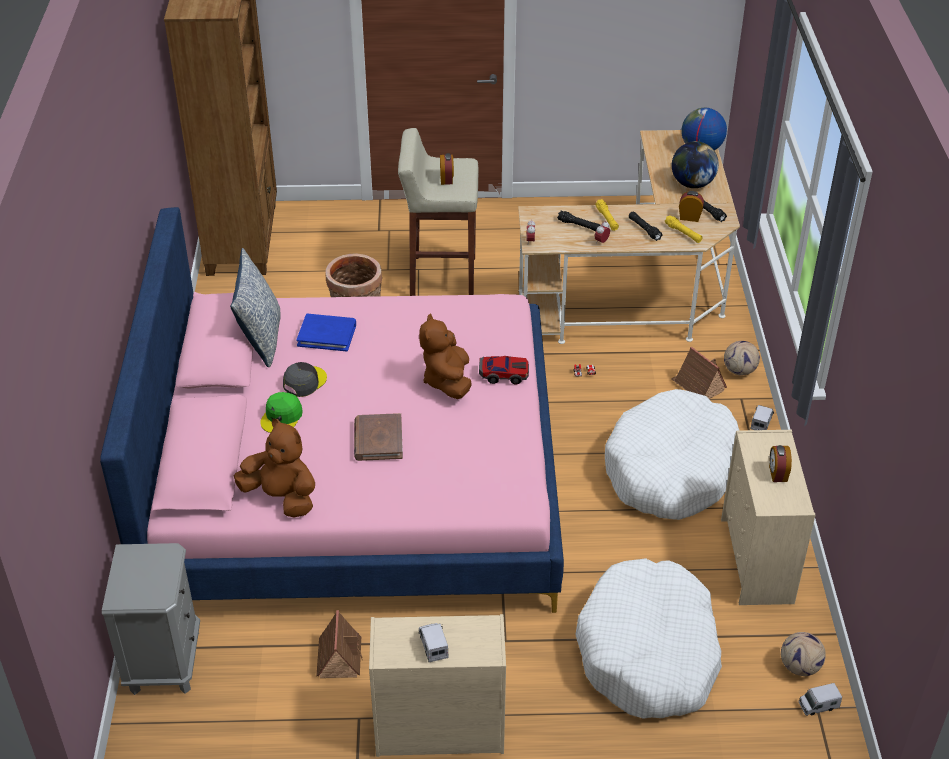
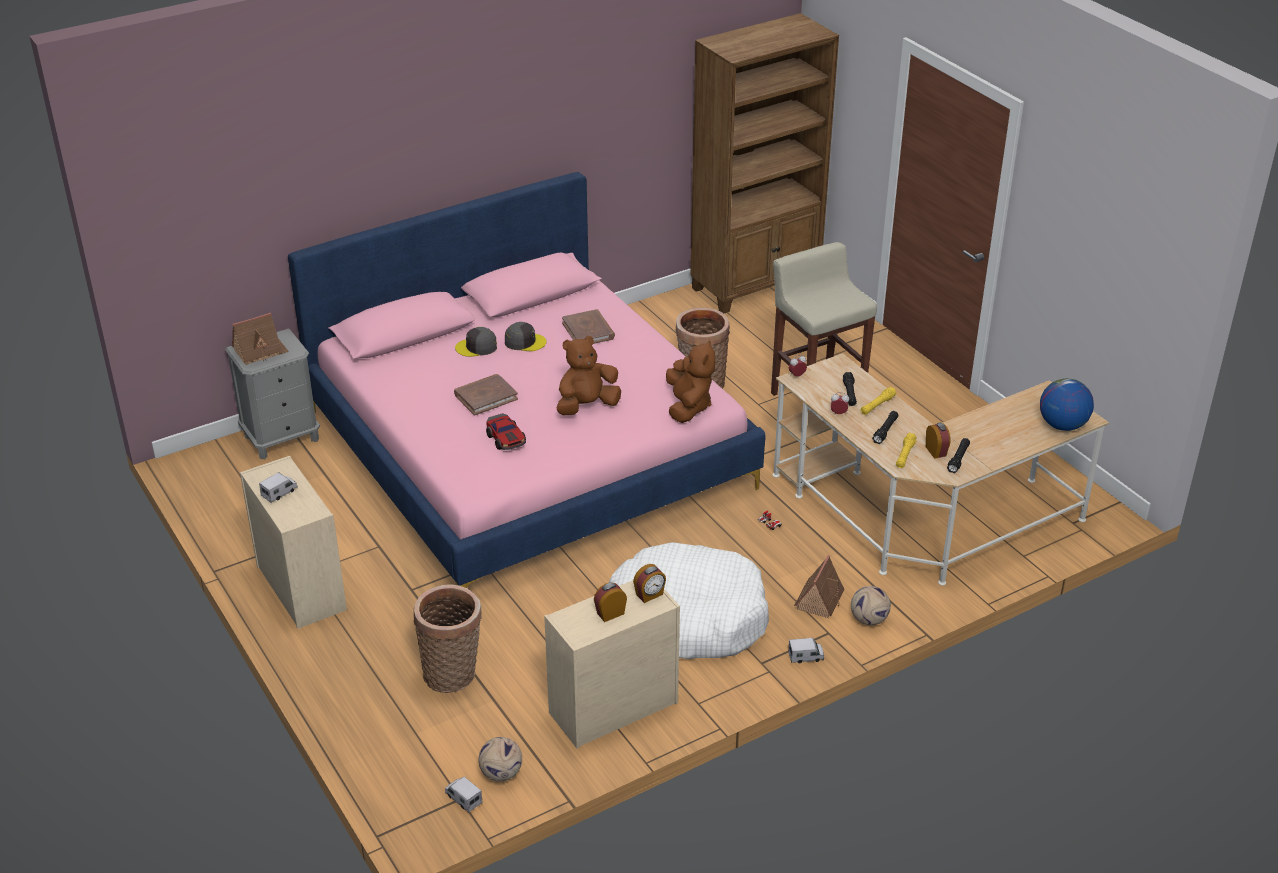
camera: 60 degrees right, 5 degrees down
pillow [230,248,281,367] -> none
brown plush toy [234,419,315,518] -> brown plush toy moved to [666,340,715,423]
green cap [260,392,303,433] -> grey cap [455,327,497,357]
blue book [296,314,356,351] -> brown book [562,309,615,344]
toy house [316,610,363,678] -> toy house moved to [232,313,289,365]
alarm clock [440,153,454,185] -> alarm clock moved to [633,564,666,603]
toy car [479,356,529,384] -> toy car moved to [486,413,526,450]
white dog bed [575,558,722,719] -> basket [414,585,482,693]
globe [672,141,719,188] -> none

